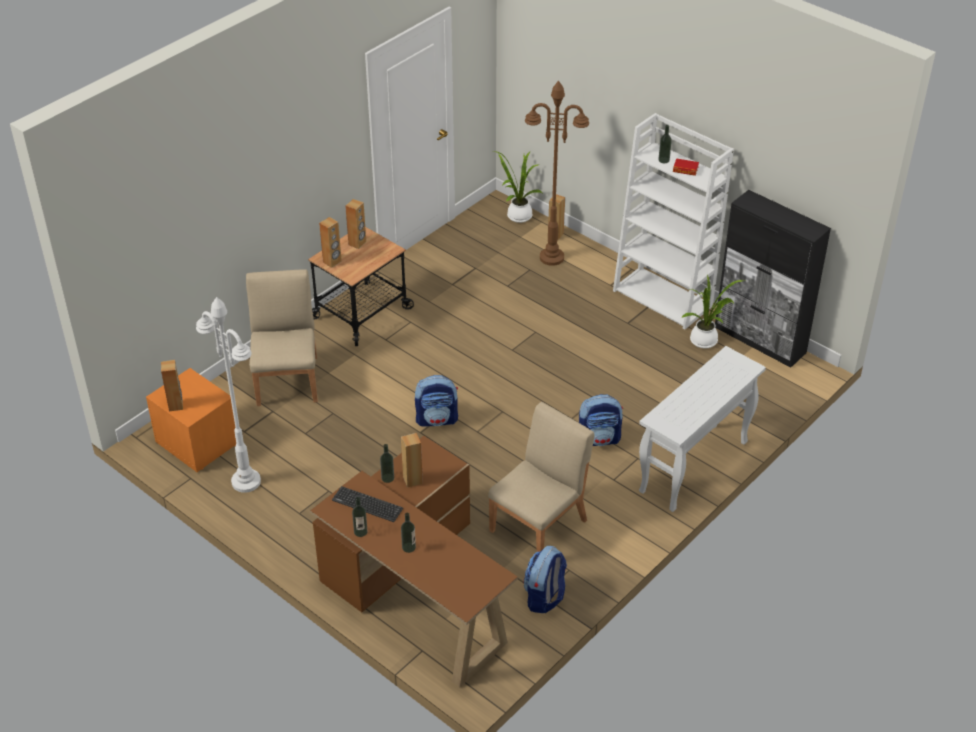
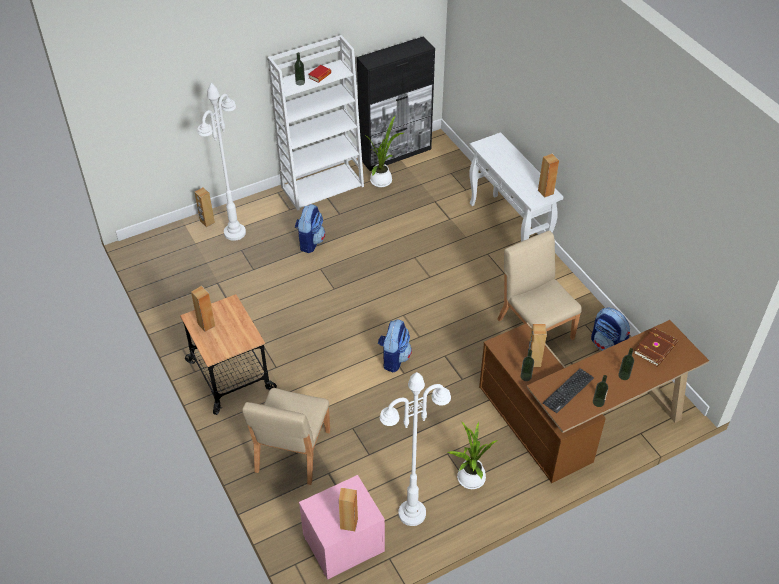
camera: 70 degrees left, 5 degrees up
orange nightstand [146,368,236,472] -> pink nightstand [299,475,385,580]
beige chair [246,270,318,406] -> beige chair turned 90 degrees counterclockwise [242,388,330,485]
brown speaker [319,217,342,268] -> brown speaker moved to [538,154,559,198]
potted plant [493,151,542,223] -> potted plant moved to [447,421,498,489]
brown floor lamp [525,81,589,266] -> white floor lamp [197,83,246,241]
backpack [579,394,623,446] -> backpack moved to [295,204,325,253]
none -> brown book [634,327,678,367]

